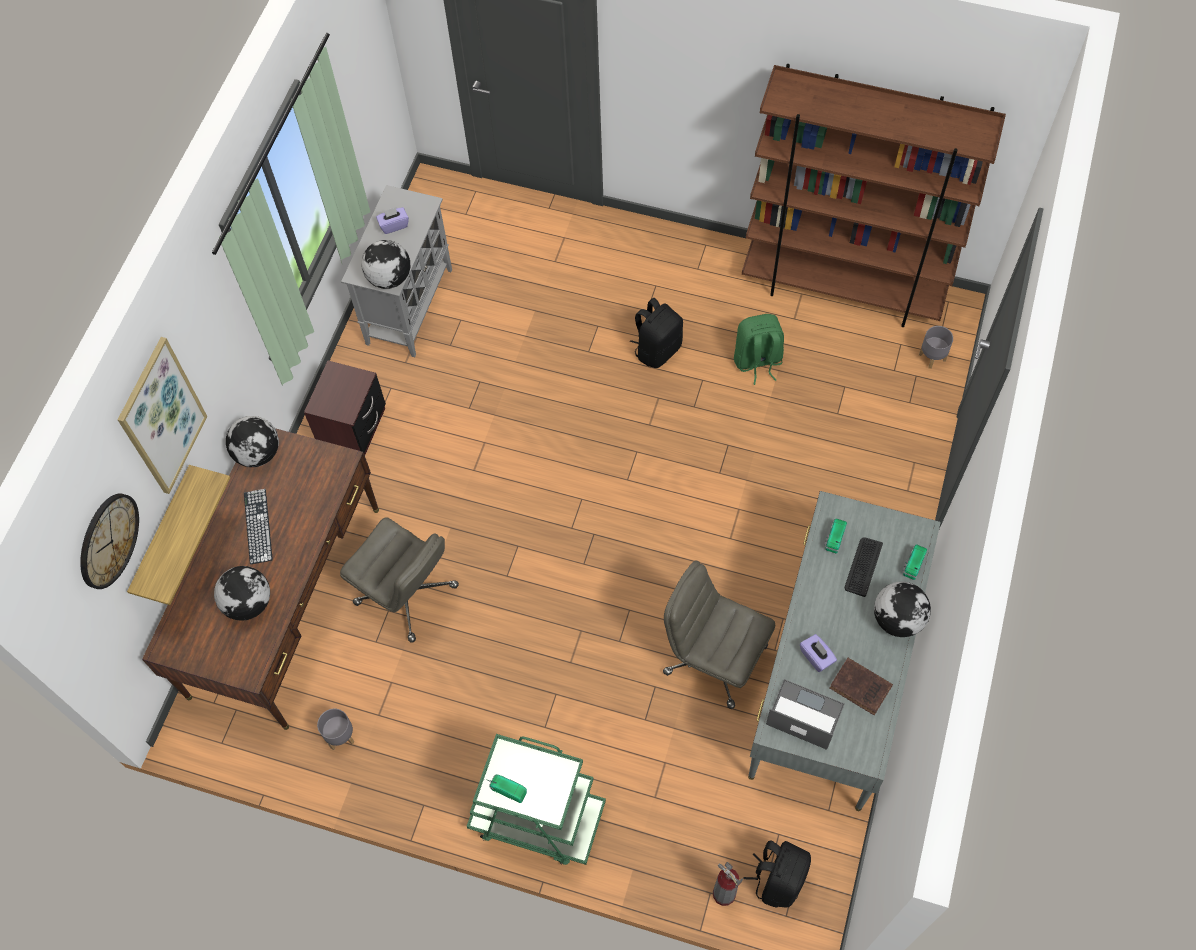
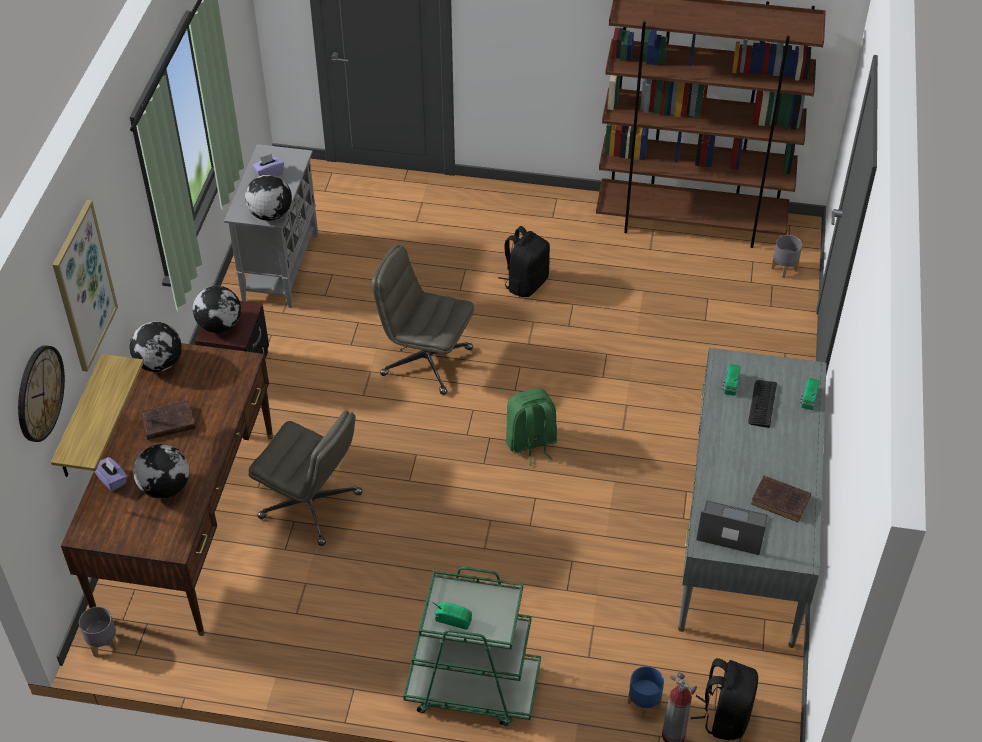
camera: 10 degrees left, 15 degrees down
keyboard [244,489,273,564] -> brown book [141,400,195,440]
grey planter [317,709,354,750] -> grey planter moved to [79,607,118,657]
grey office chair [663,560,775,709] -> grey office chair moved to [372,244,474,395]
green backpack [734,314,784,385] -> green backpack moved to [506,388,557,466]
purple tissue box [800,634,837,672] -> purple tissue box moved to [94,457,127,492]
globe [874,582,931,637] -> globe moved to [193,286,241,333]
none -> blue planter [628,666,664,719]

